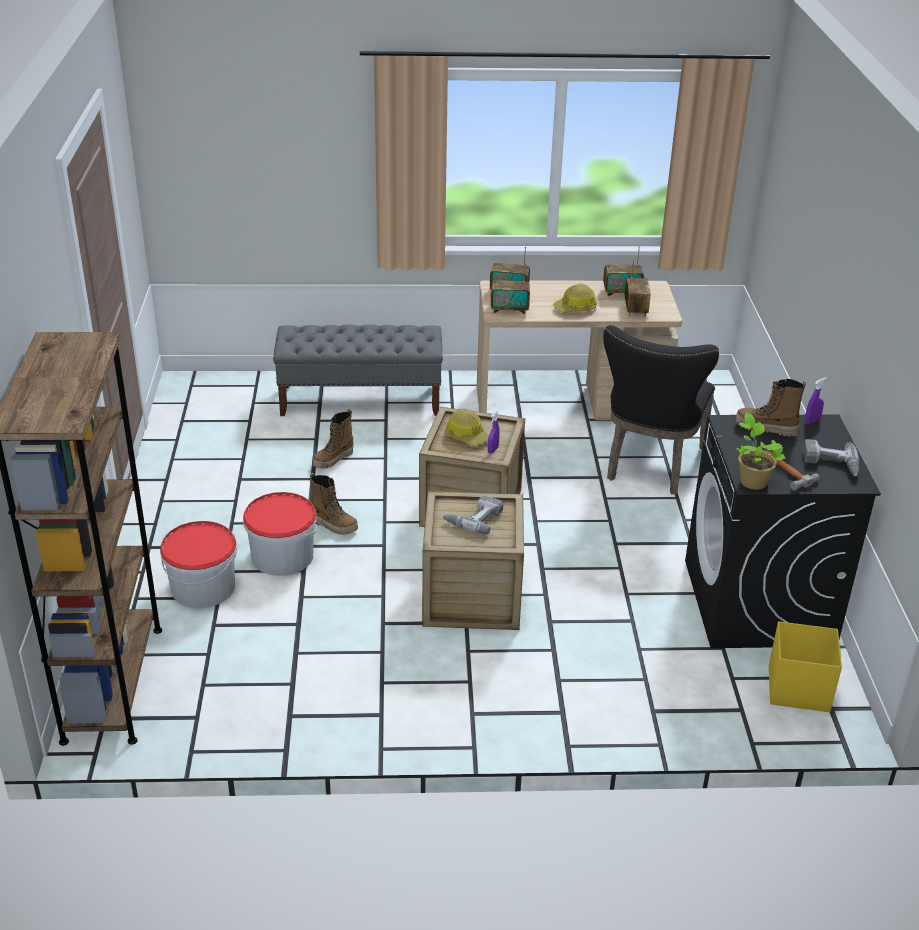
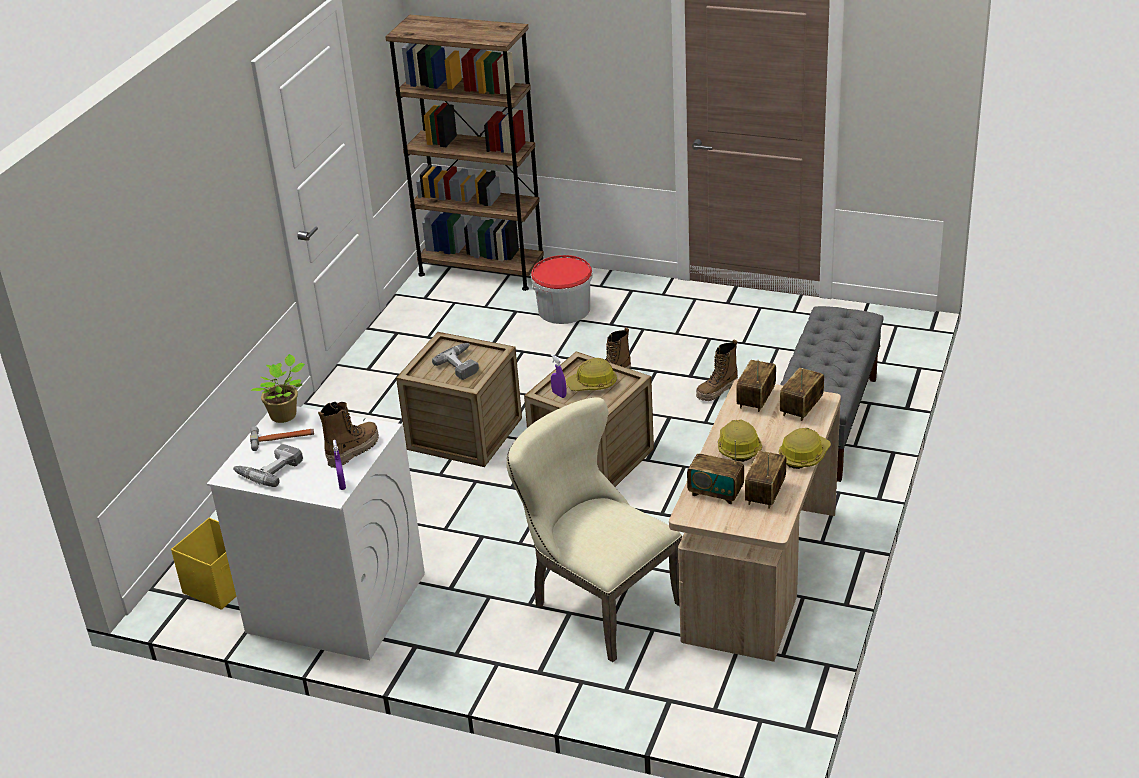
camera: 115 degrees right, 0 degrees up
bucket [243,492,317,576] -> none
boot [313,409,354,469] -> boot turned 105 degrees counterclockwise [696,340,738,401]
black chair [603,325,719,494] -> beige chair [506,397,682,662]
black washing machine [685,414,881,648] -> white washing machine [207,407,425,660]
none -> hard hat [779,428,831,469]

